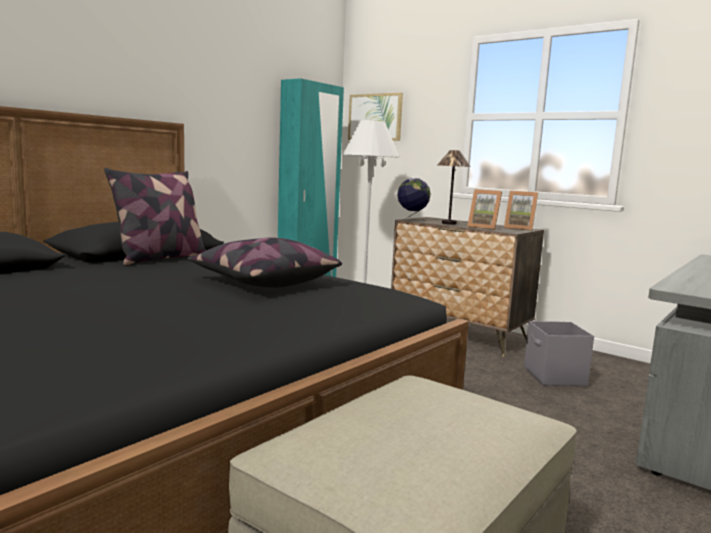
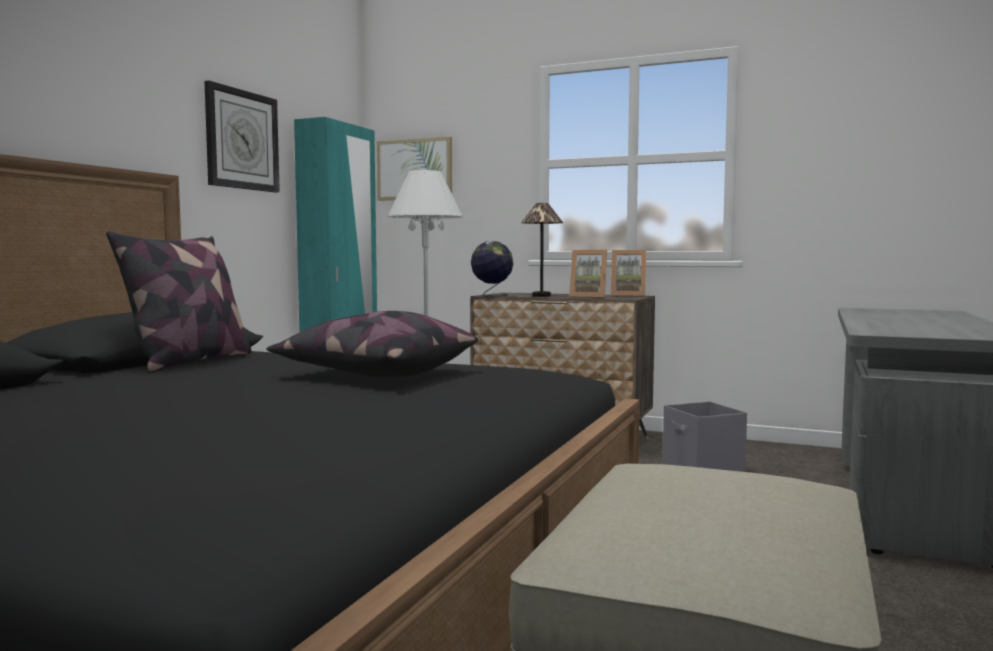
camera: 15 degrees left, 5 degrees down
none -> wall clock [204,80,280,192]

